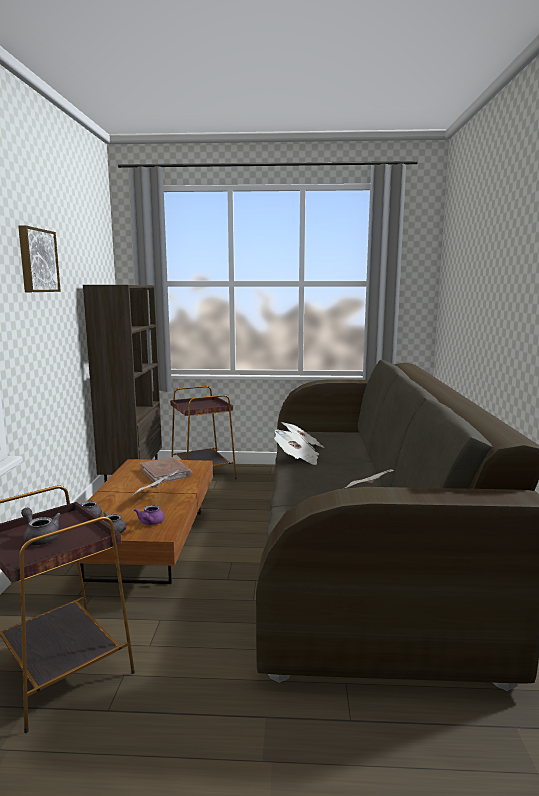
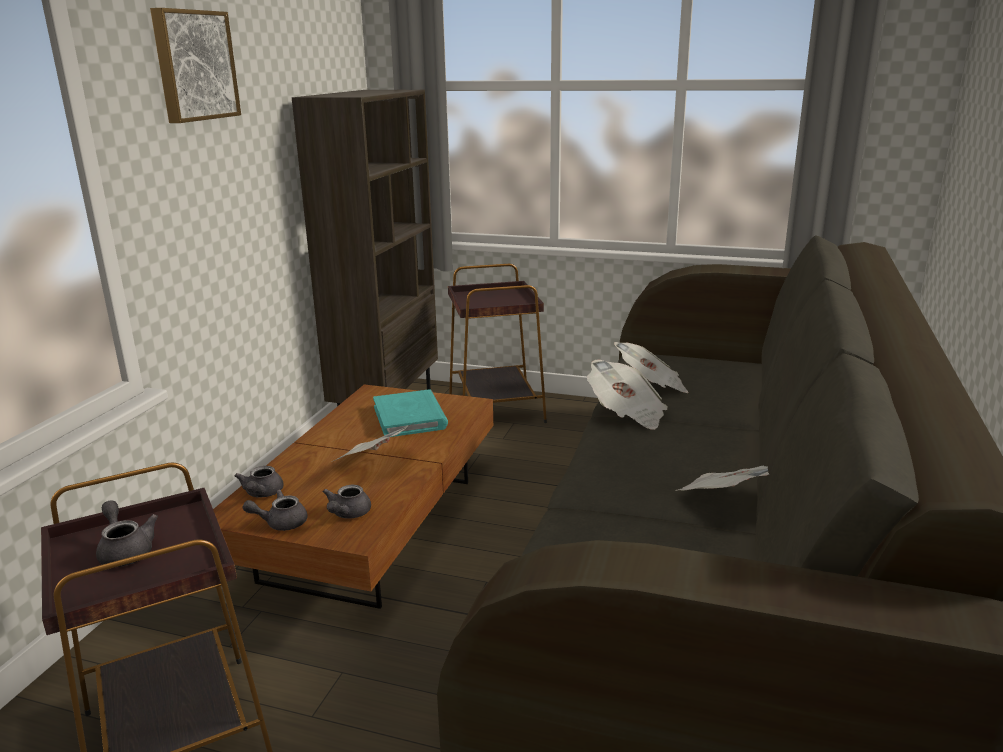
camera: 15 degrees right, 10 degrees up
purple teapot [134,505,165,525] -> grey teapot [323,485,371,519]
brown book [140,457,192,483] -> turquoise book [373,389,448,437]

